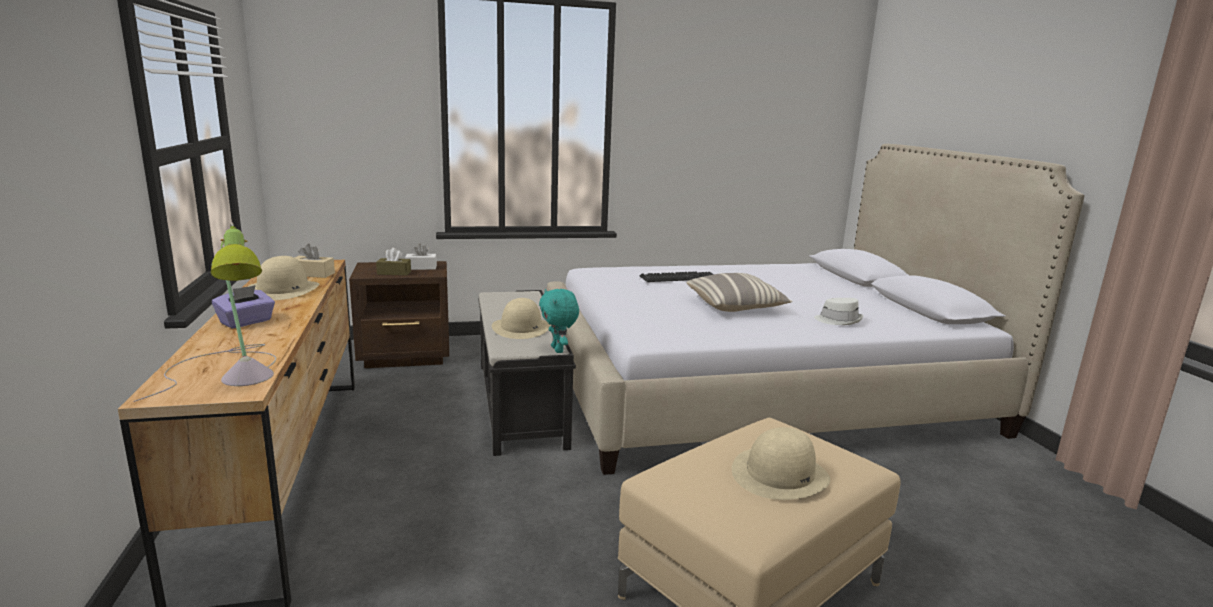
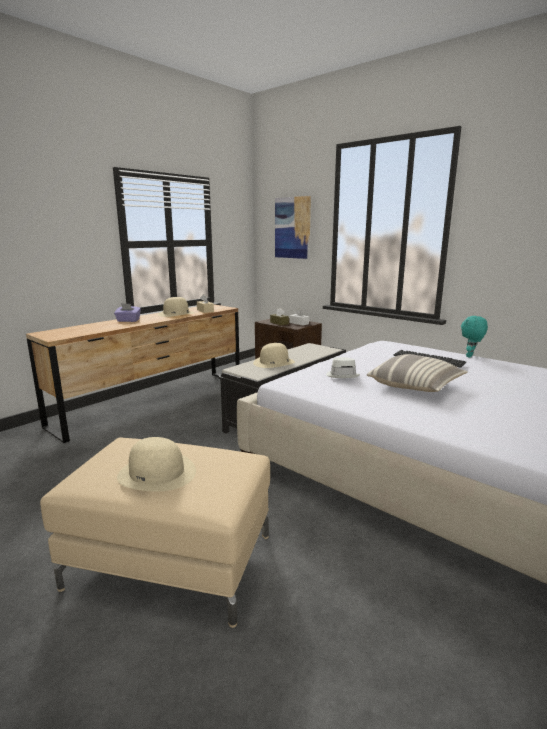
camera: 55 degrees right, 0 degrees up
table lamp [134,222,276,402] -> none
turquoise plush toy [539,289,579,353] -> turquoise plush toy moved to [461,316,488,358]
white hat [814,298,863,325] -> white hat moved to [326,357,360,378]
none -> picture [275,196,311,259]

